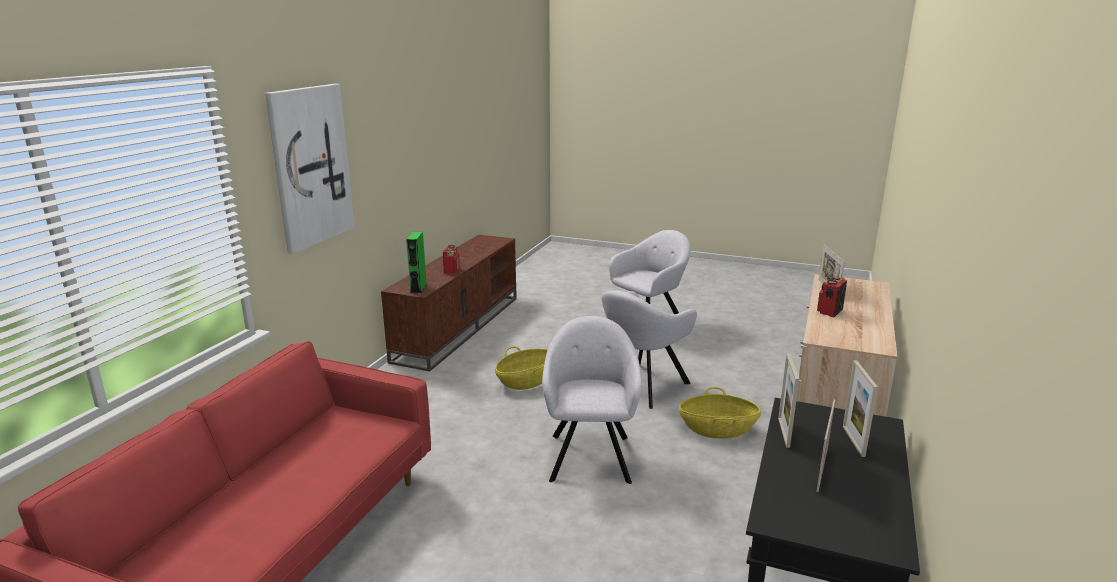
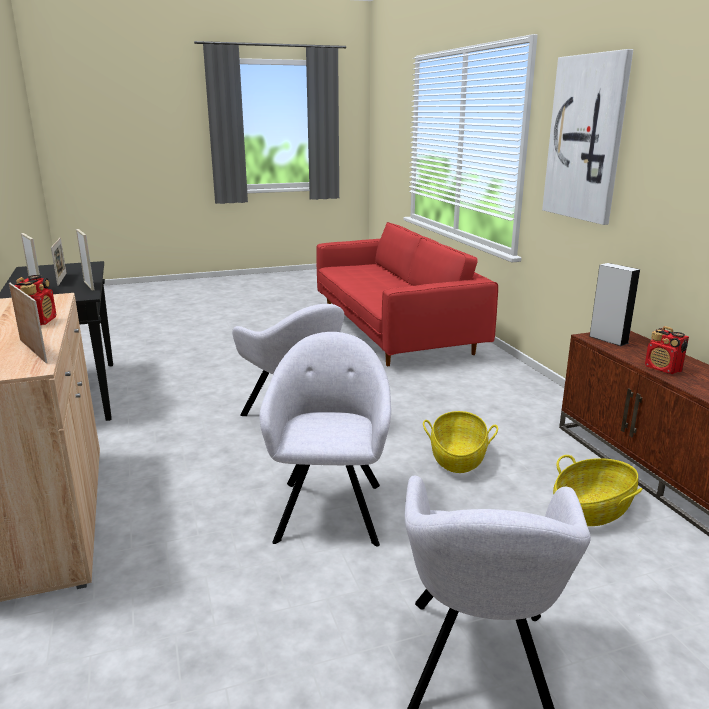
camera: 140 degrees right, 0 degrees up
green speaker [406,232,427,293] -> grey speaker [589,263,640,346]
basket [679,387,761,439] -> basket moved to [553,455,642,526]

